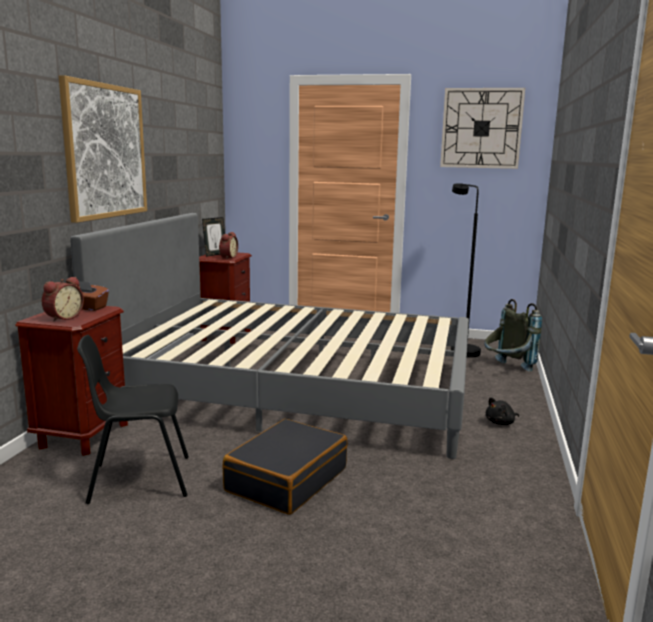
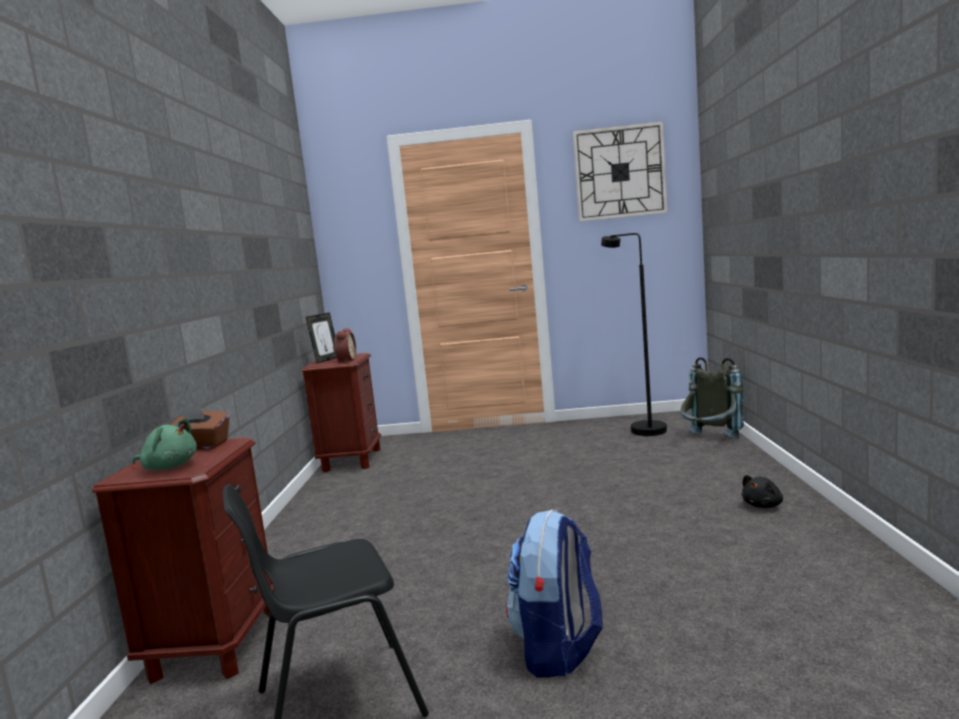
camera: 10 degrees left, 5 degrees down
alarm clock [42,277,84,322] -> green plush toy [133,418,197,470]
picture [59,75,147,223] -> none
grey bed [70,213,469,459] -> none
black suitcase [223,419,347,515] -> backpack [506,509,603,677]

